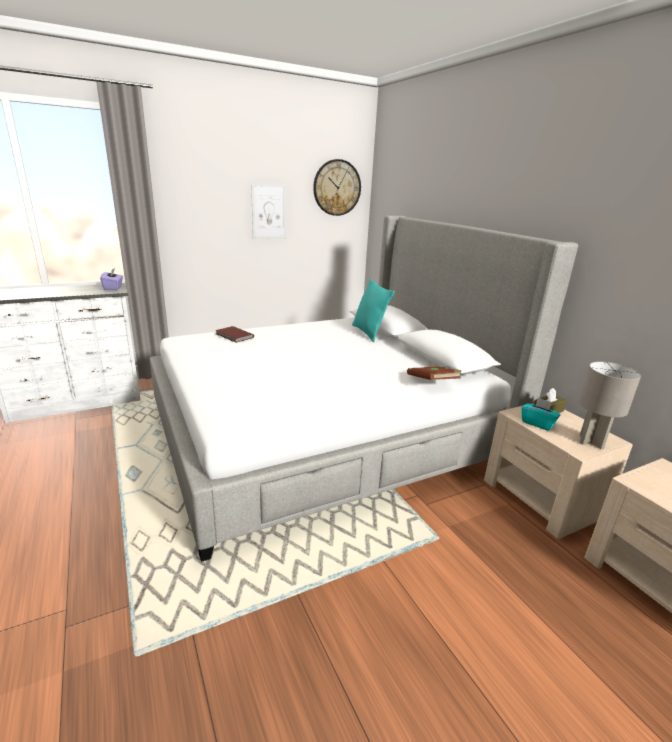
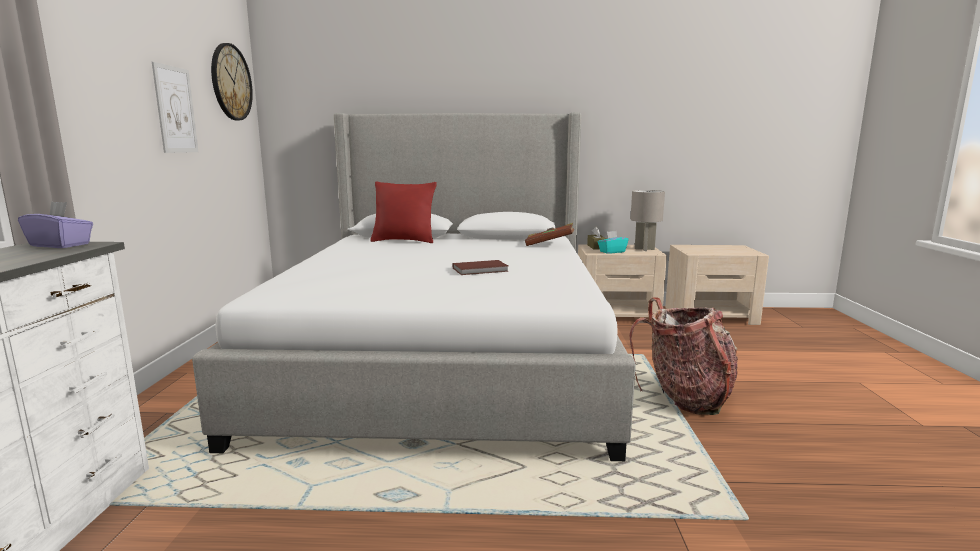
camera: 60 degrees left, 10 degrees down
brown book [216,326,254,343] -> brown book moved to [453,260,509,275]
turquoise pillow [352,279,395,342] -> red pillow [370,181,437,243]
none -> backpack [629,297,738,415]

